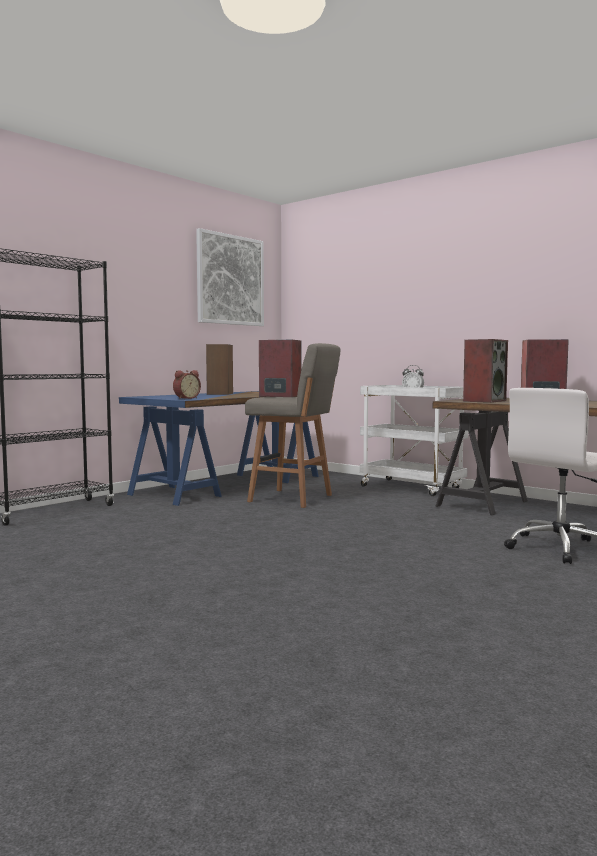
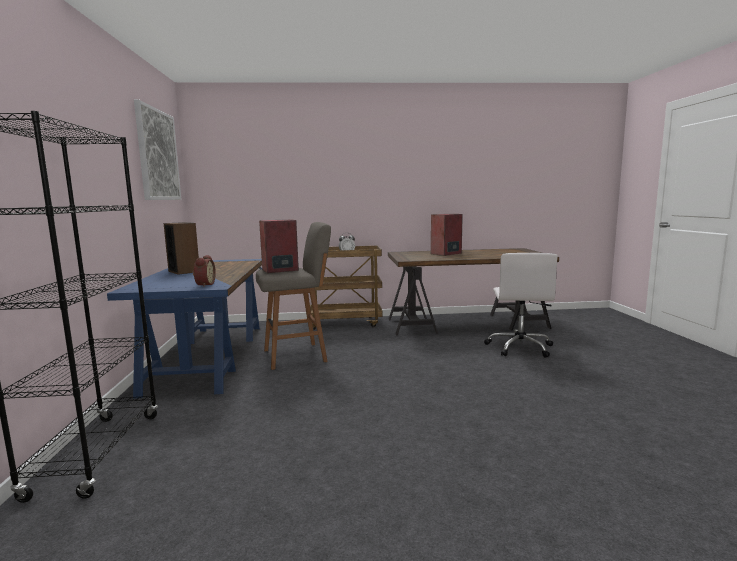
camera: 45 degrees left, 5 degrees up
white cart [360,385,468,496] -> brown cart [310,246,383,330]
speaker [463,339,508,403] -> none

